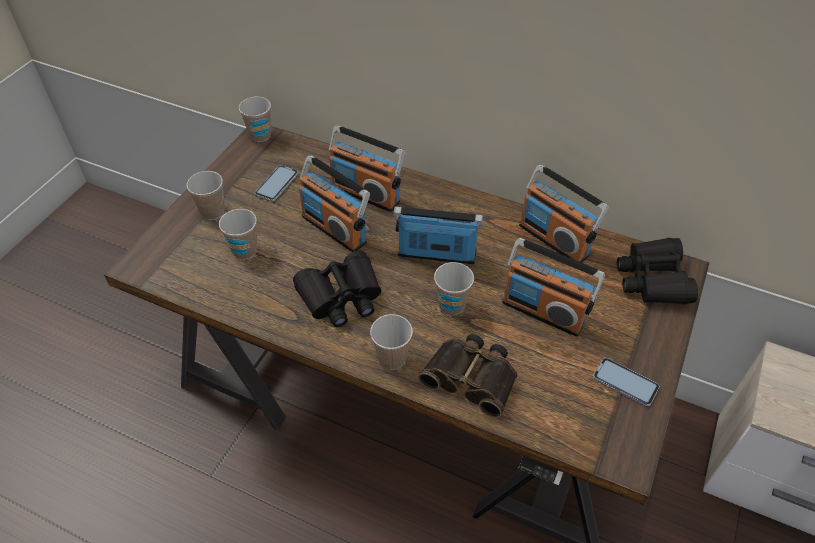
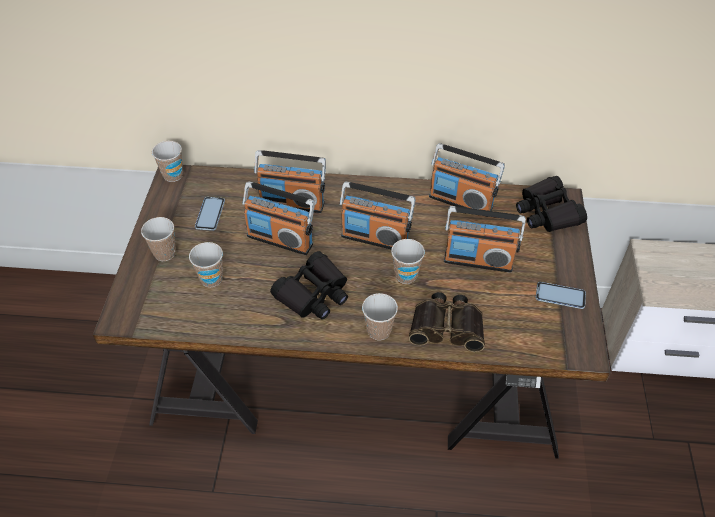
camera: 20 degrees left, 0 degrees up
radio [394,206,483,264] -> radio turned 150 degrees counterclockwise [340,181,415,249]

